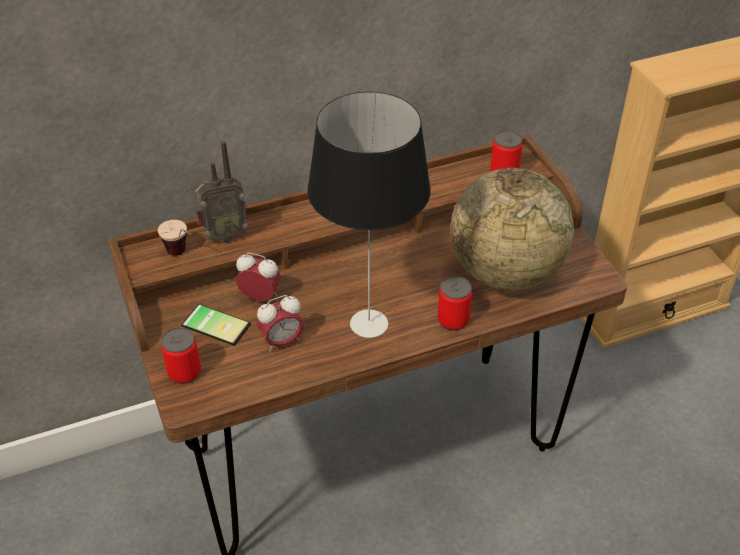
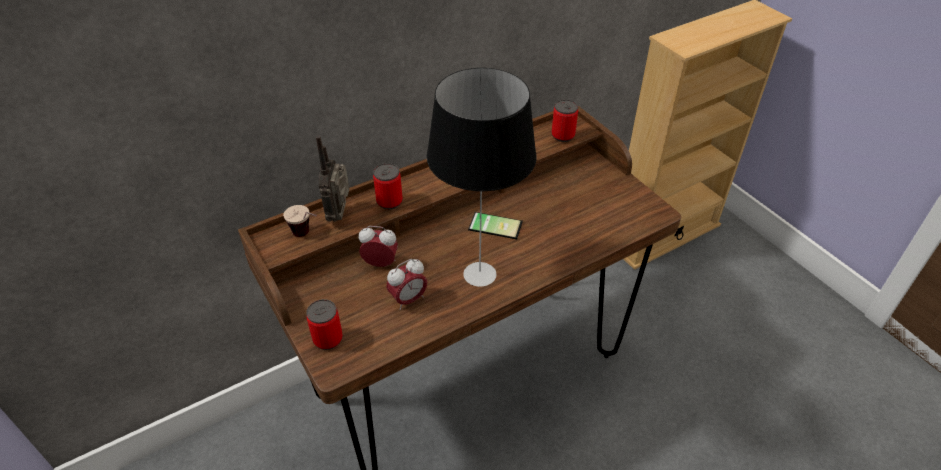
camera: 10 degrees left, 0 degrees up
phone [181,304,251,346] -> phone moved to [468,212,523,239]
radio [195,141,248,243] -> radio turned 120 degrees clockwise [316,136,349,221]
can [438,276,472,331] -> can moved to [373,163,403,210]
globe [450,168,574,290] -> none

